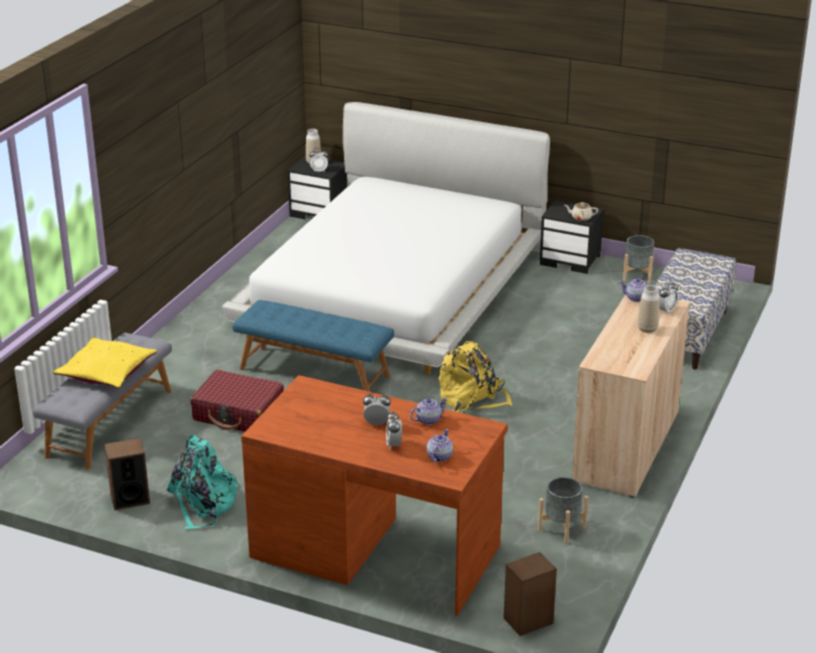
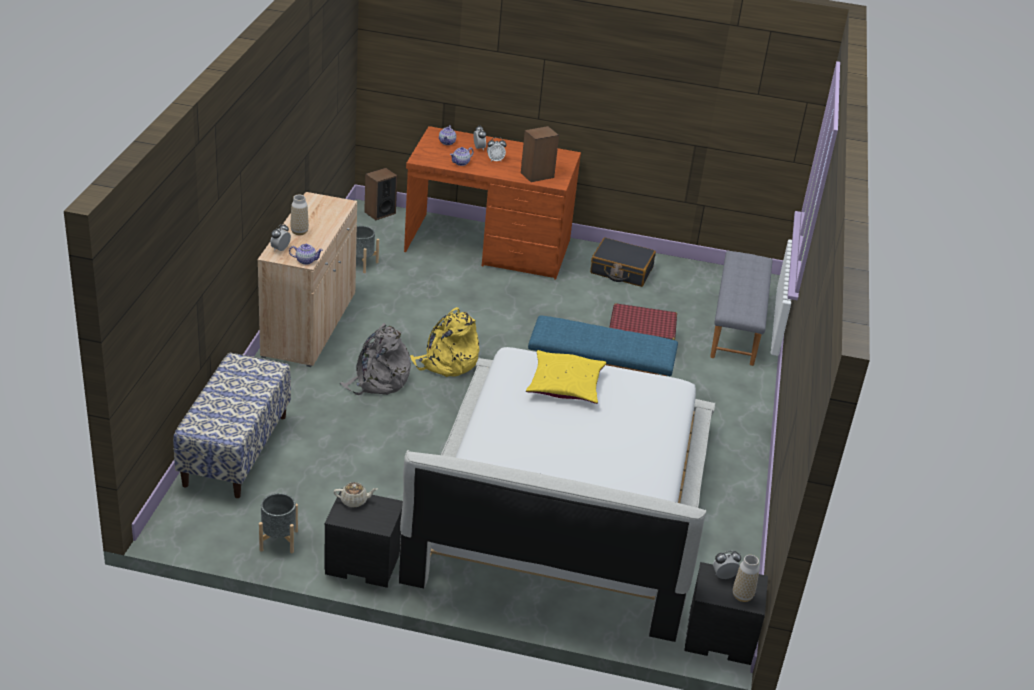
camera: 165 degrees right, 5 degrees up
yellow pillow [53,337,157,388] -> yellow pillow moved to [526,350,606,404]
speaker [104,438,150,510] -> speaker moved to [521,126,559,182]
turquoise backpack [167,435,241,530] -> black suitcase [590,238,656,287]
none -> grey backpack [340,323,411,395]

